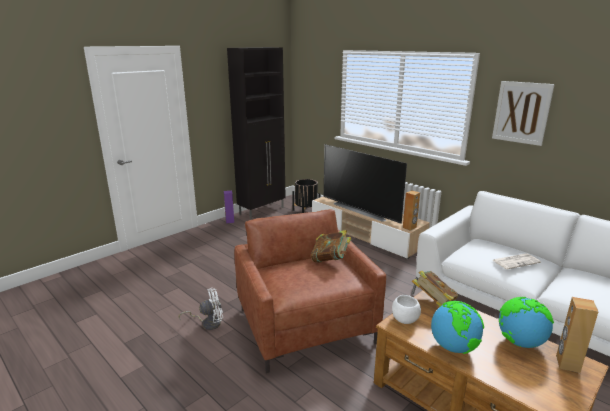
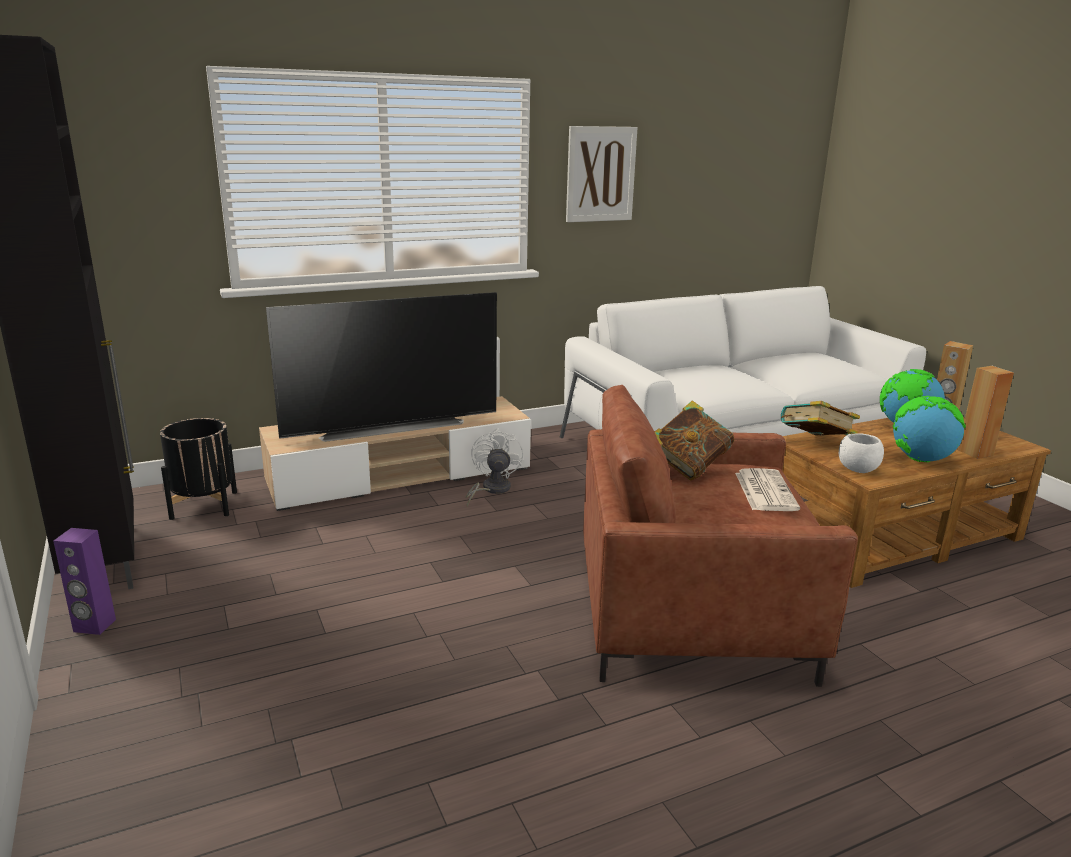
camera: 70 degrees left, 0 degrees up
white fan [179,288,223,330] -> white fan moved to [466,428,523,507]
brown speaker [403,190,420,231] -> brown speaker moved to [957,366,1014,459]
newspaper [493,253,541,269] -> newspaper moved to [735,468,800,511]

